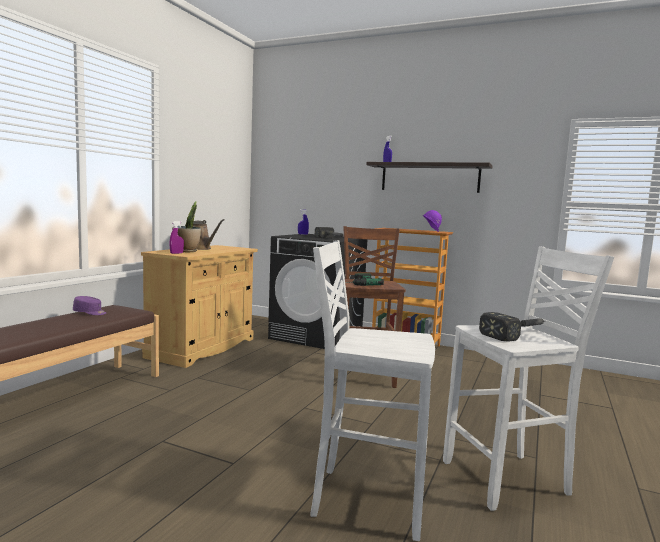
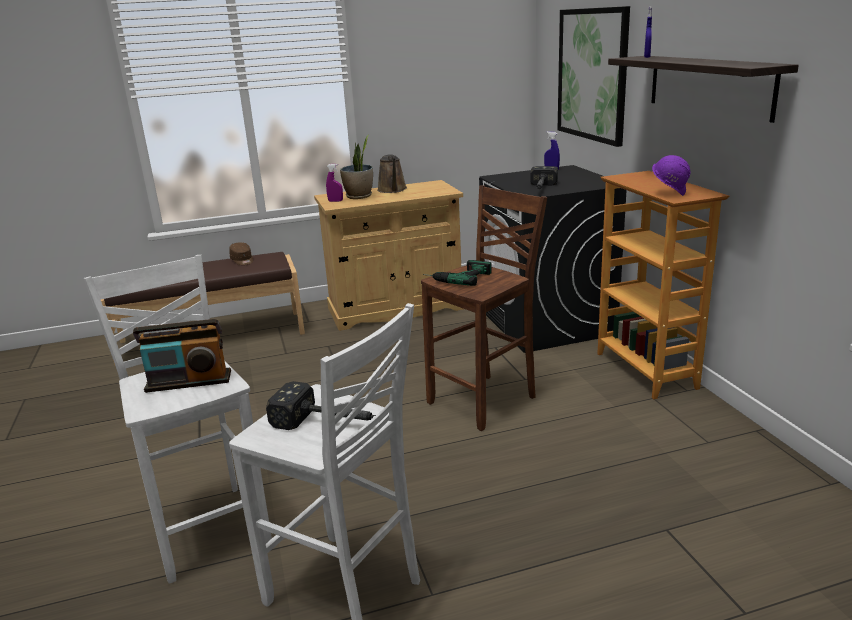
camera: 50 degrees right, 15 degrees up
purple cap [73,296,106,315] -> brown cap [229,242,253,265]
none -> radio [133,319,231,393]
none -> picture [558,6,630,147]

